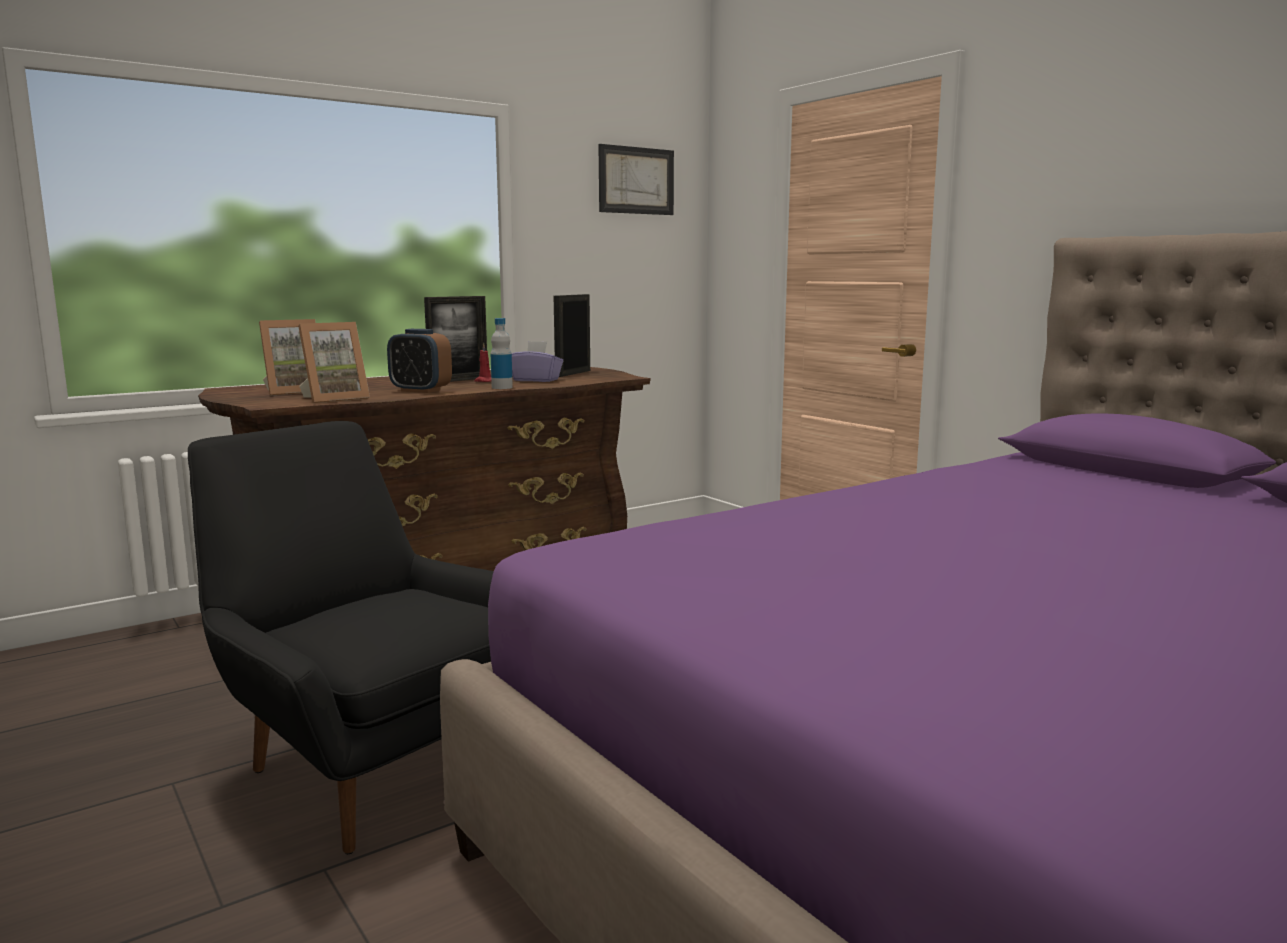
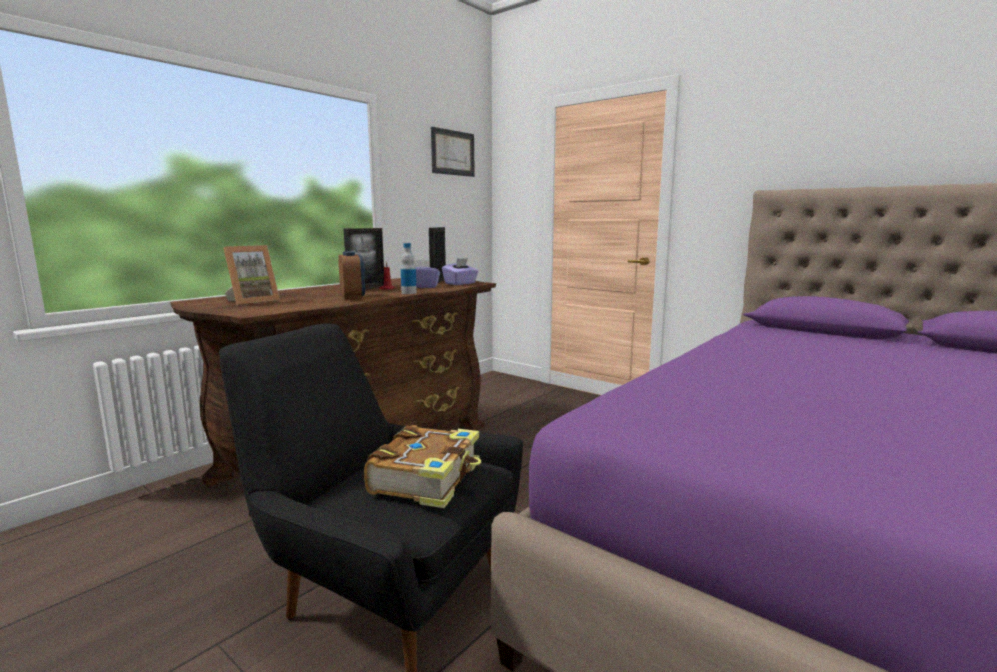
camera: 15 degrees left, 0 degrees up
picture frame [298,322,370,403] -> none
alarm clock [387,329,452,393] -> alarm clock turned 120 degrees counterclockwise [338,251,365,300]
none -> book [364,425,481,508]
none -> purple tissue box [442,258,478,285]

